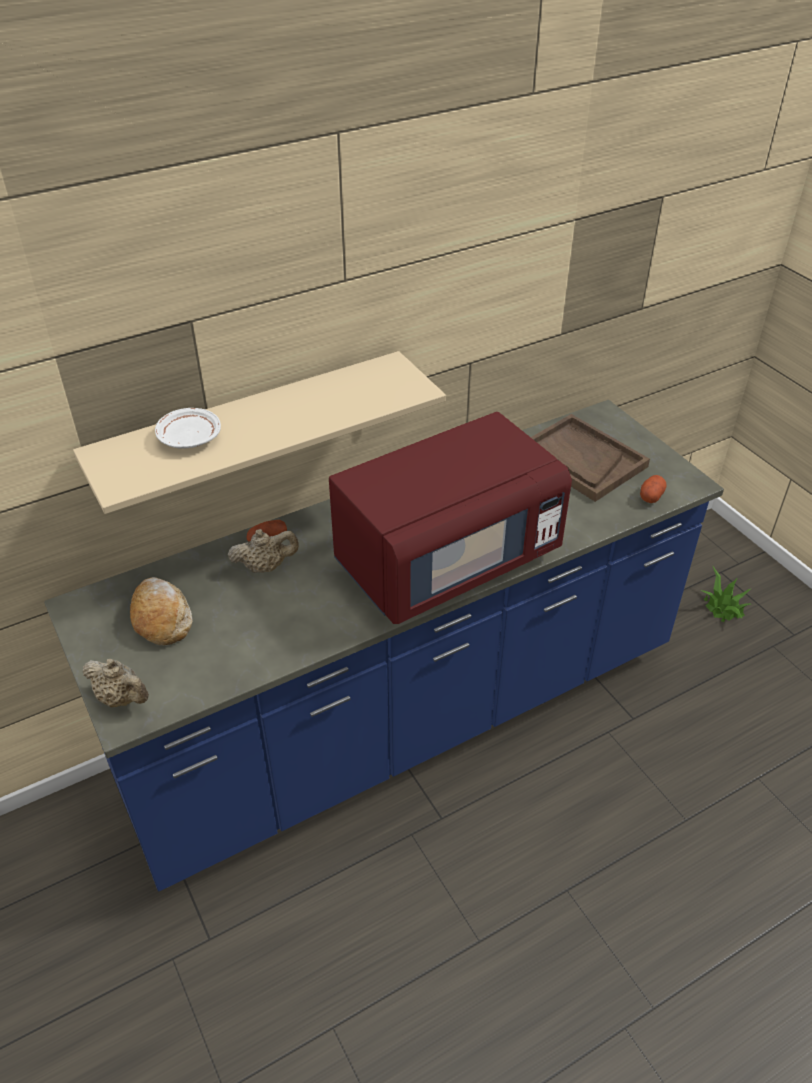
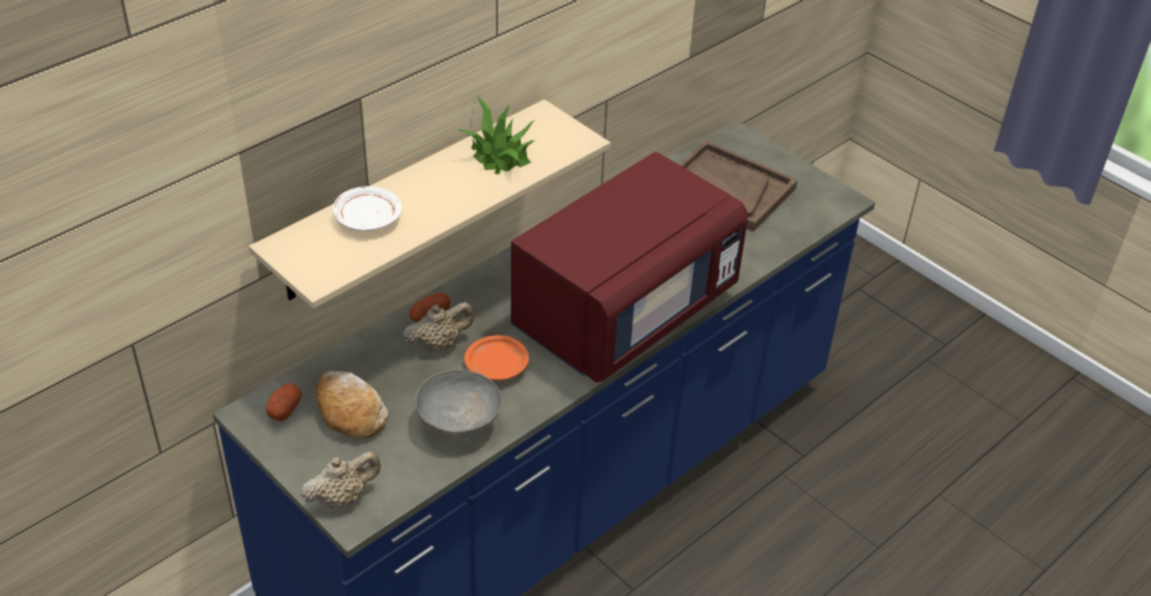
camera: 15 degrees left, 0 degrees up
beige teapot [83,659,149,707] -> beige teapot turned 45 degrees counterclockwise [300,452,381,508]
potato [640,475,667,503] -> potato moved to [266,383,302,422]
potted plant [700,565,752,622] -> potted plant moved to [456,95,535,175]
none -> grey bowl [415,369,502,438]
none -> orange plate [464,335,529,380]

